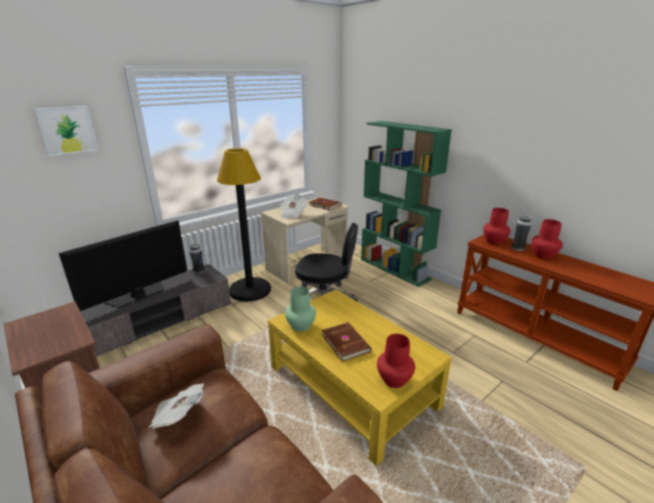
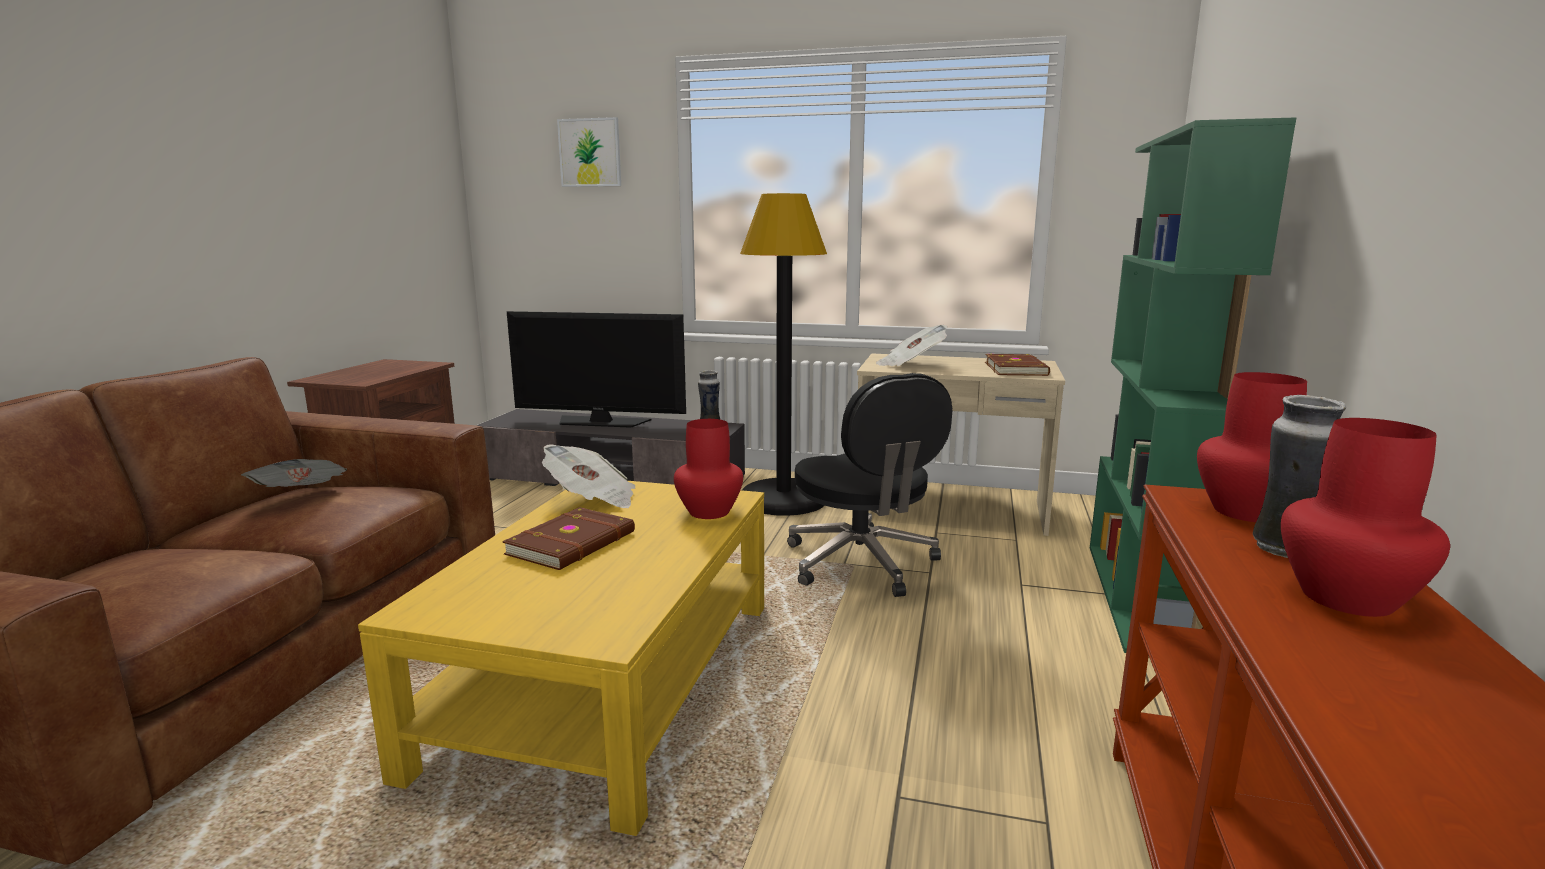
camera: 55 degrees right, 10 degrees down
green vase [285,287,316,332] -> newspaper [542,444,635,508]
red vase [377,334,415,388] -> red vase moved to [674,419,743,519]

